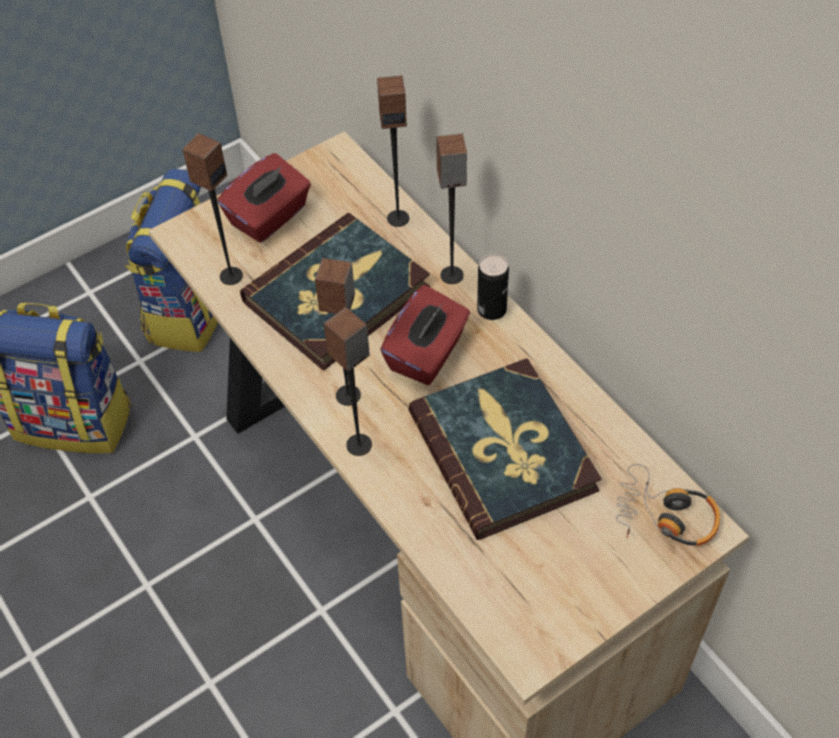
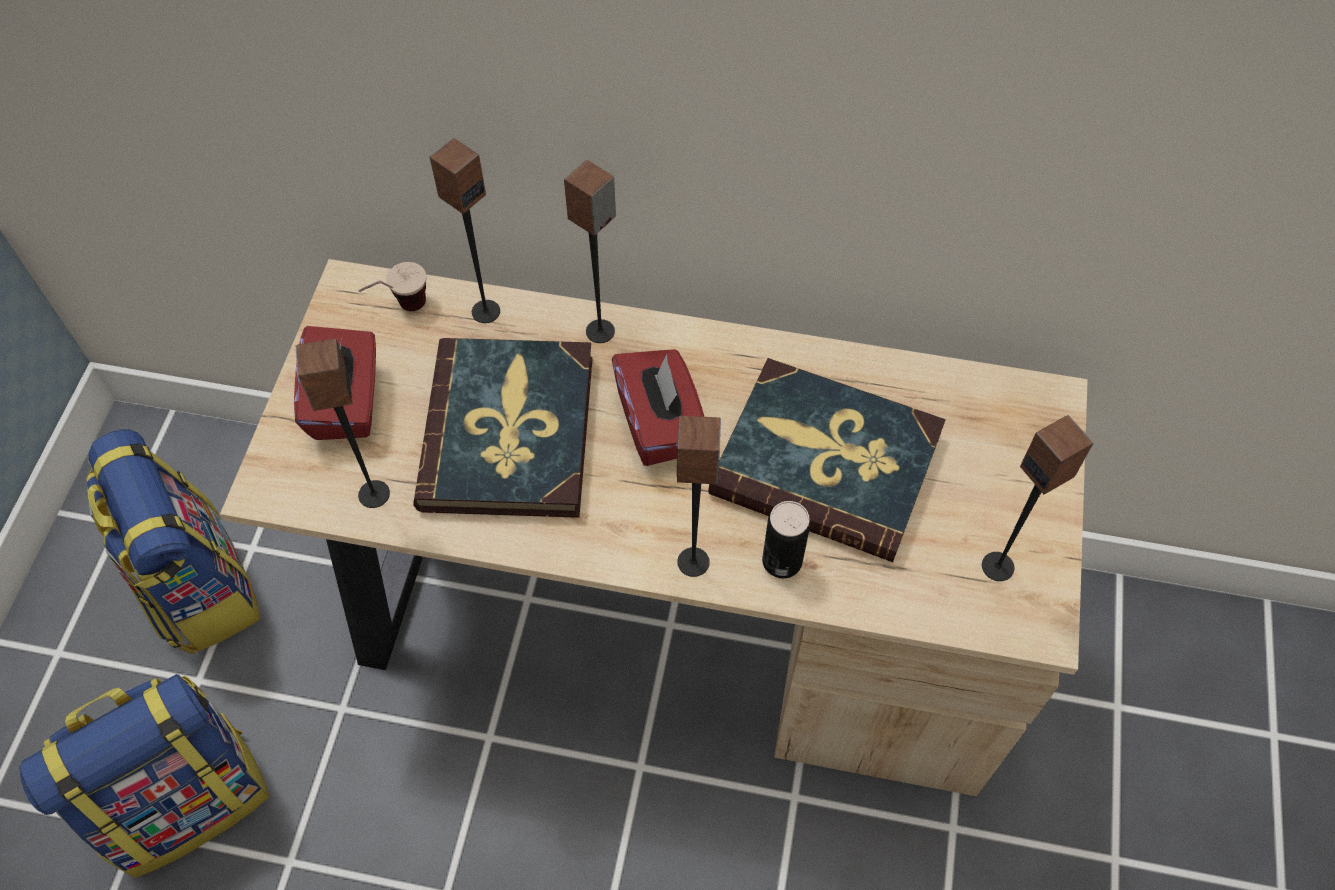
camera: 45 degrees left, 5 degrees up
speaker [315,258,361,406] -> speaker moved to [982,415,1094,581]
can [477,254,509,320] -> can moved to [762,501,810,578]
headphones [616,464,720,546] -> none
none -> cup [358,262,426,311]

